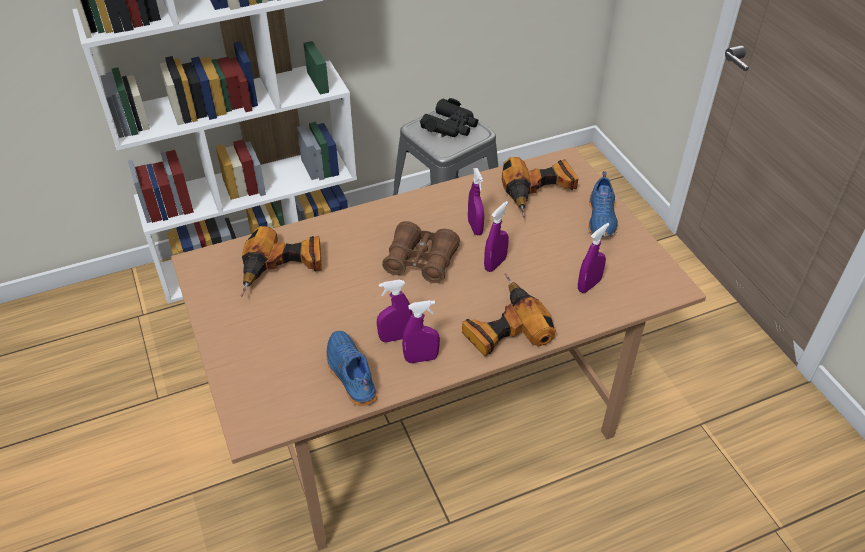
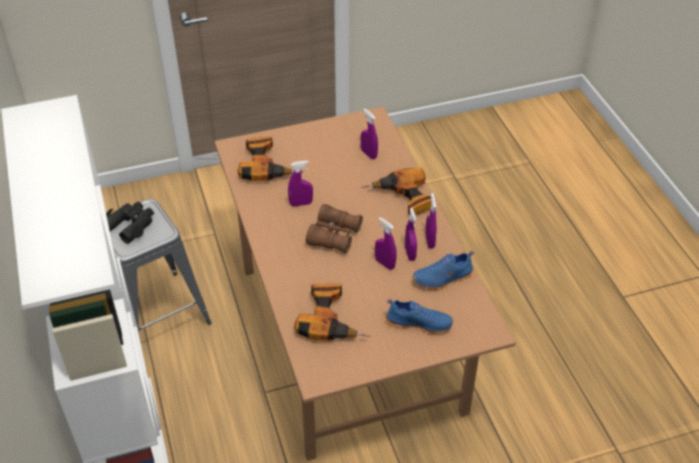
camera: 85 degrees left, 0 degrees up
purple spray bottle [484,201,509,272] -> purple spray bottle moved to [375,217,397,270]
blue shoe [588,171,618,237] -> blue shoe moved to [385,299,453,334]

